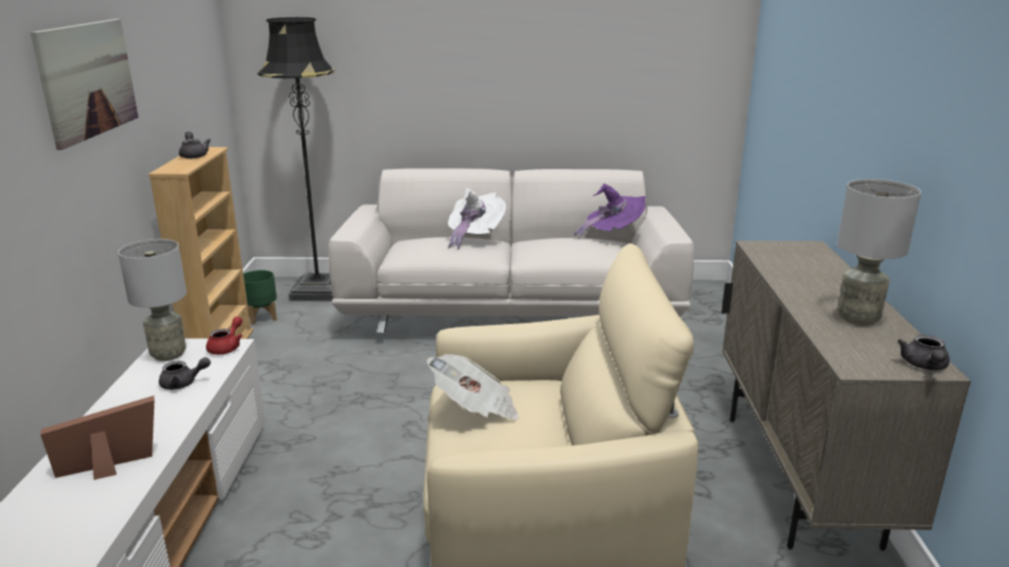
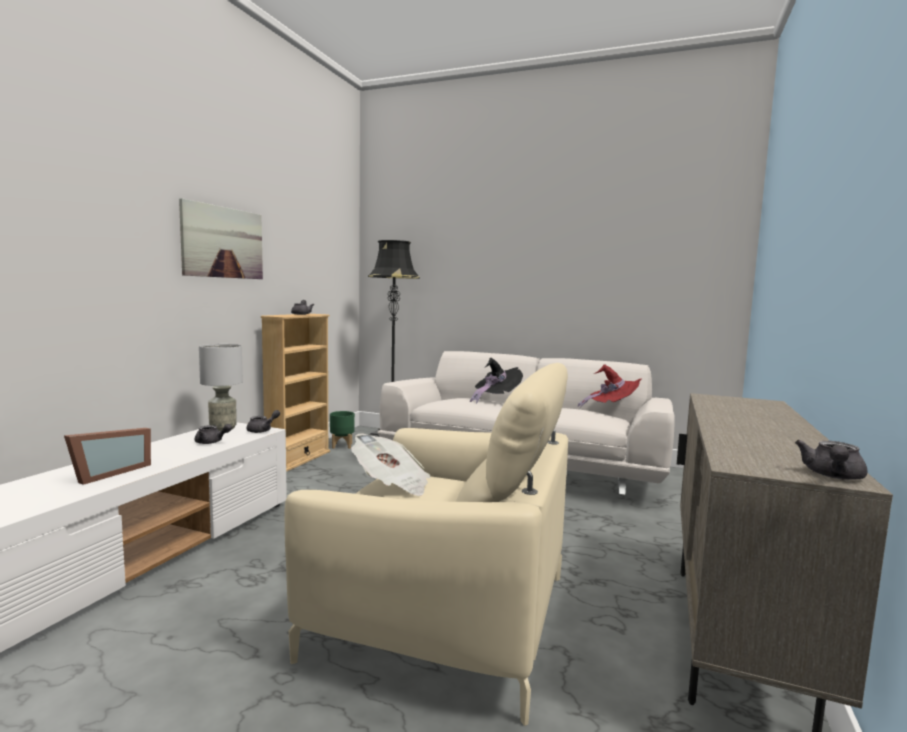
camera: 20 degrees right, 15 degrees down
picture frame [40,395,154,480] -> picture frame turned 120 degrees clockwise [64,428,151,485]
red teapot [206,316,243,355] -> grey teapot [246,410,280,433]
white hat [448,188,506,250] -> black hat [470,358,523,403]
purple hat [574,184,646,239] -> red hat [578,364,641,409]
grey table lamp [837,179,921,326] -> none

